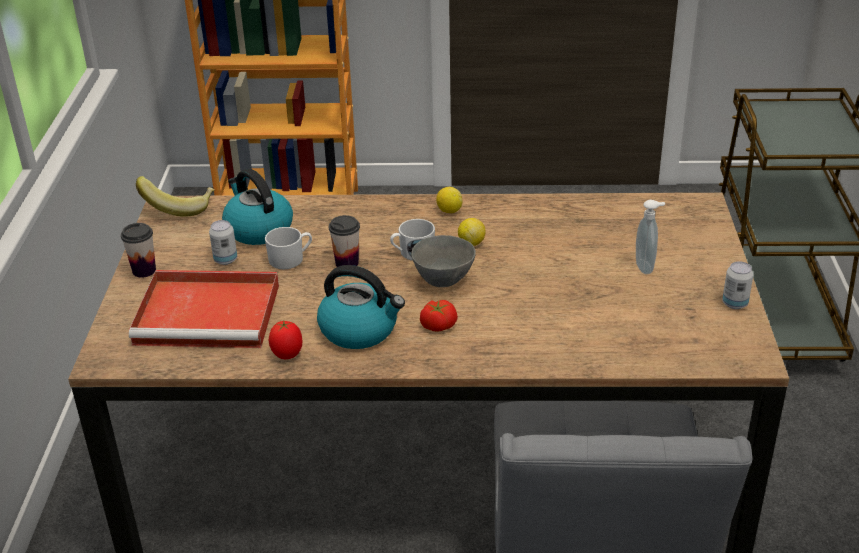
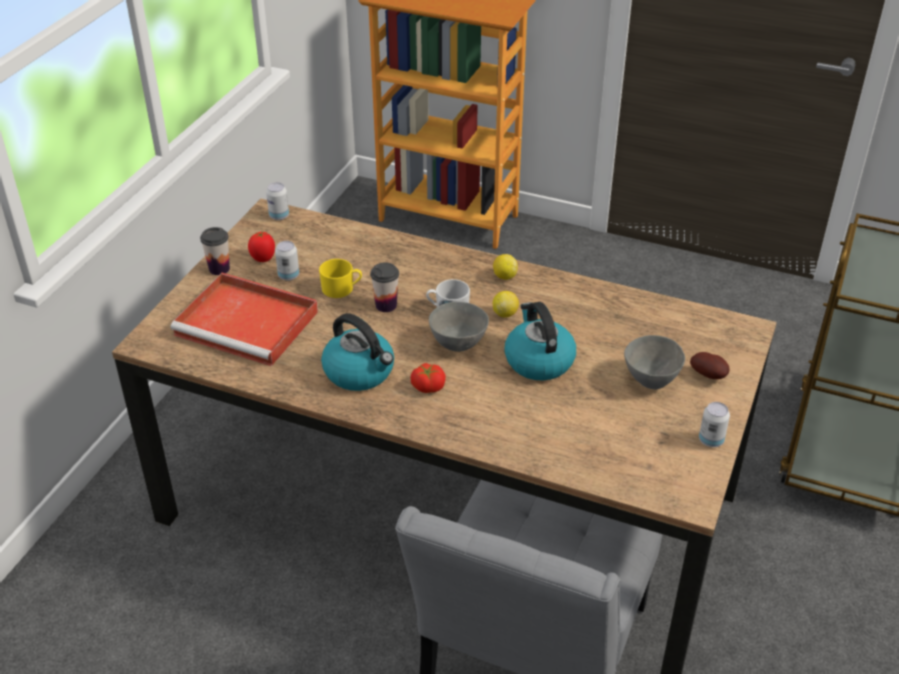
camera: 20 degrees right, 5 degrees up
banana [136,176,215,217] -> can [266,182,289,220]
kettle [222,169,293,245] -> kettle moved to [504,302,576,381]
white mug [265,227,312,269] -> yellow mug [319,259,362,298]
tomato [269,321,302,359] -> tomato moved to [248,231,275,262]
soap dispenser [636,200,665,274] -> grey bowl [624,335,685,389]
none -> potato [690,352,730,379]

